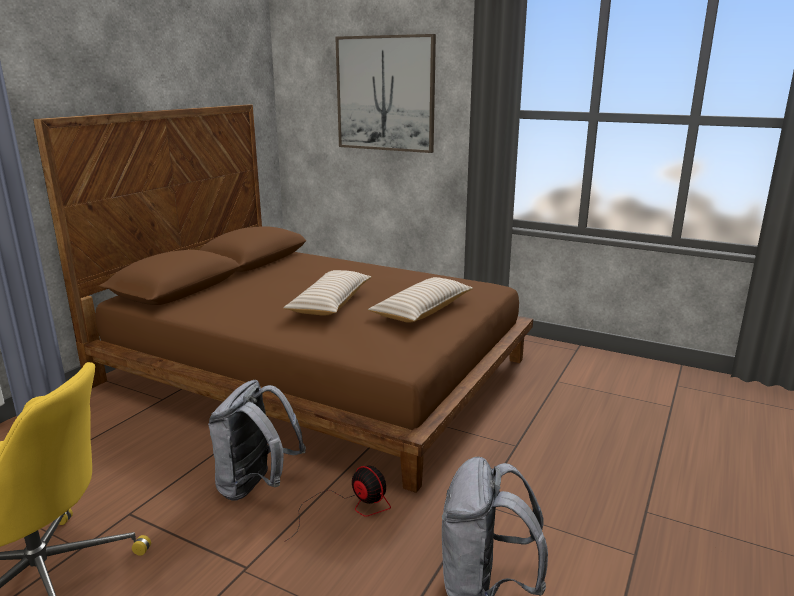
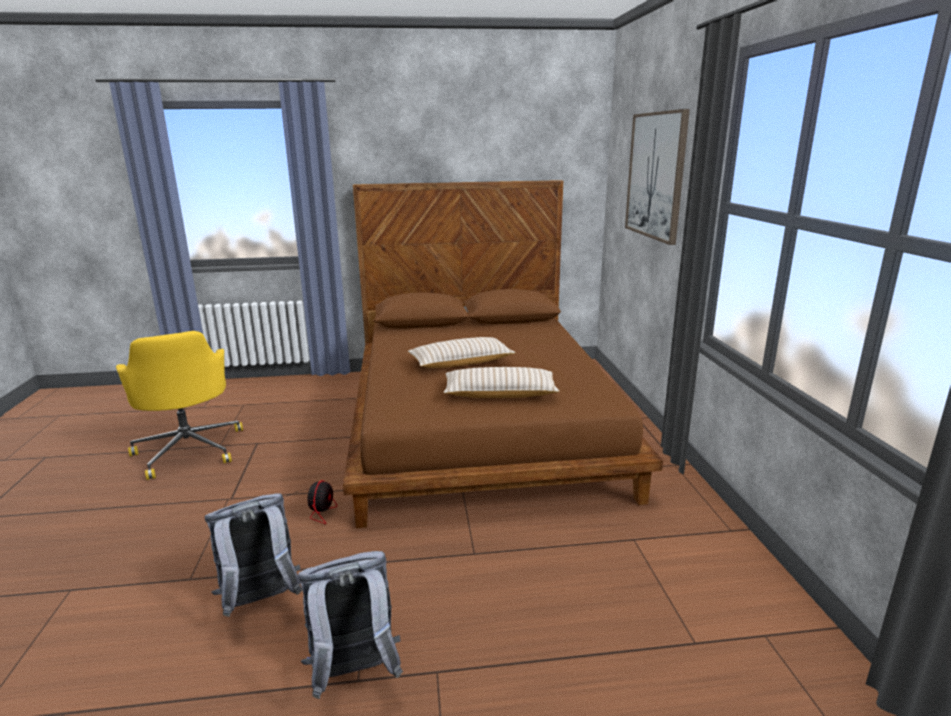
camera: 55 degrees right, 0 degrees up
grey backpack [208,380,306,501] -> grey backpack moved to [298,551,403,699]

